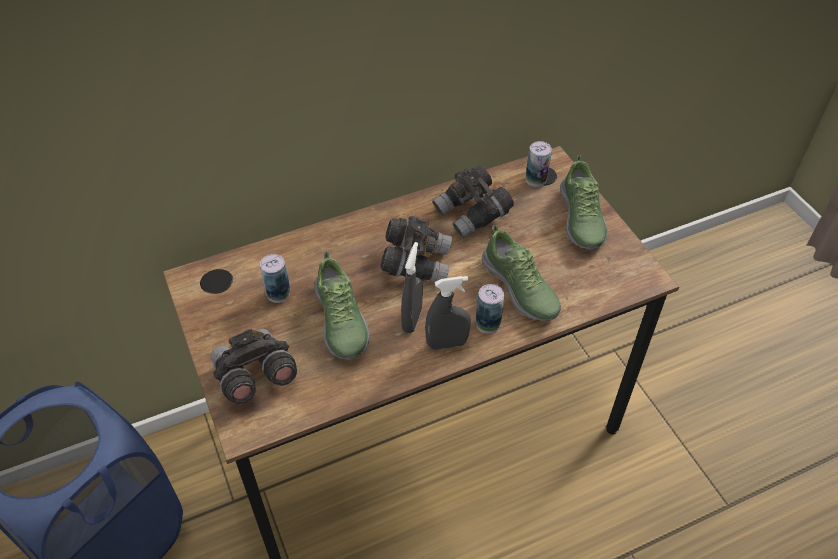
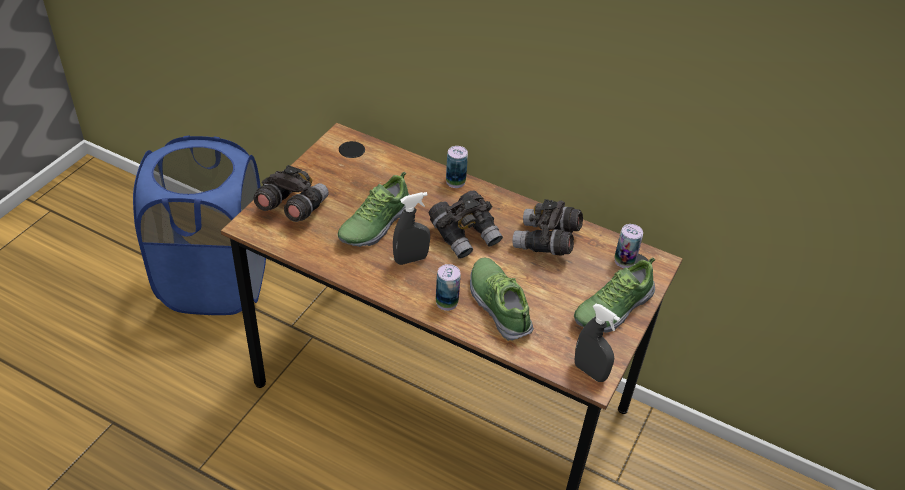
camera: 50 degrees right, 5 degrees down
can [260,254,290,303] -> can moved to [446,146,468,188]
grey spray bottle [425,276,471,350] -> grey spray bottle moved to [575,304,621,382]
shoe [482,225,561,321] -> shoe turned 135 degrees clockwise [470,258,534,341]

